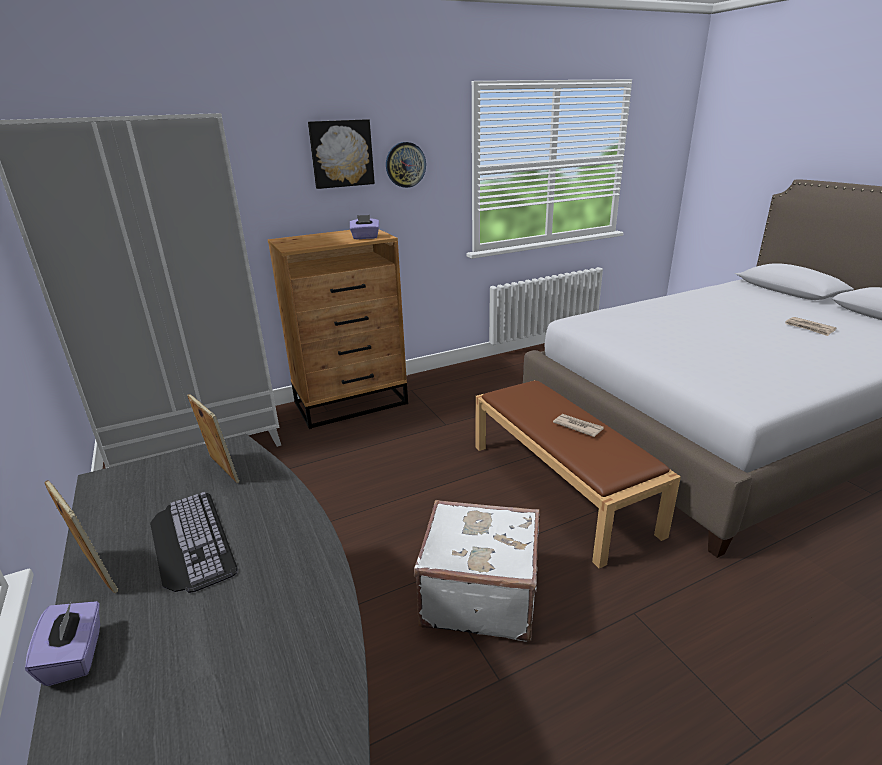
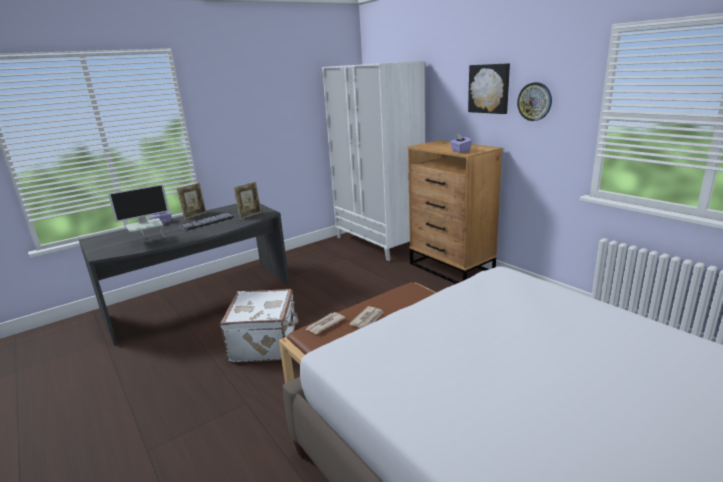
camera: 80 degrees right, 5 degrees down
newspaper [785,317,837,336] -> newspaper moved to [306,312,346,334]
none -> monitor [108,184,169,237]

